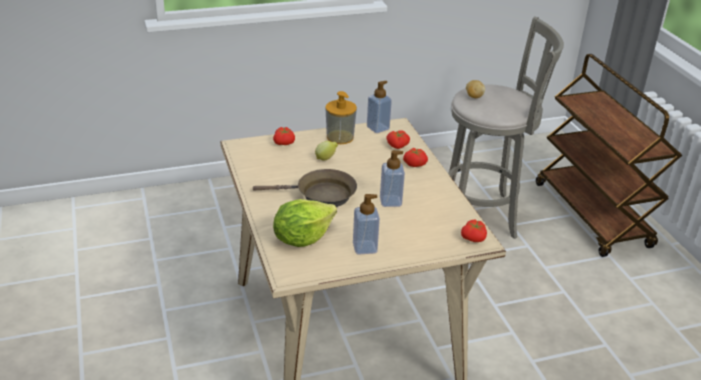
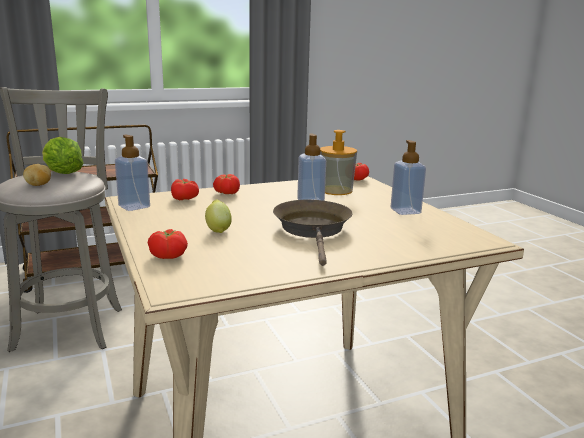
camera: 95 degrees left, 15 degrees down
lettuce [273,199,337,247] -> lettuce moved to [42,137,84,174]
soap dispenser [325,91,357,144] -> soap dispenser moved to [320,130,357,195]

